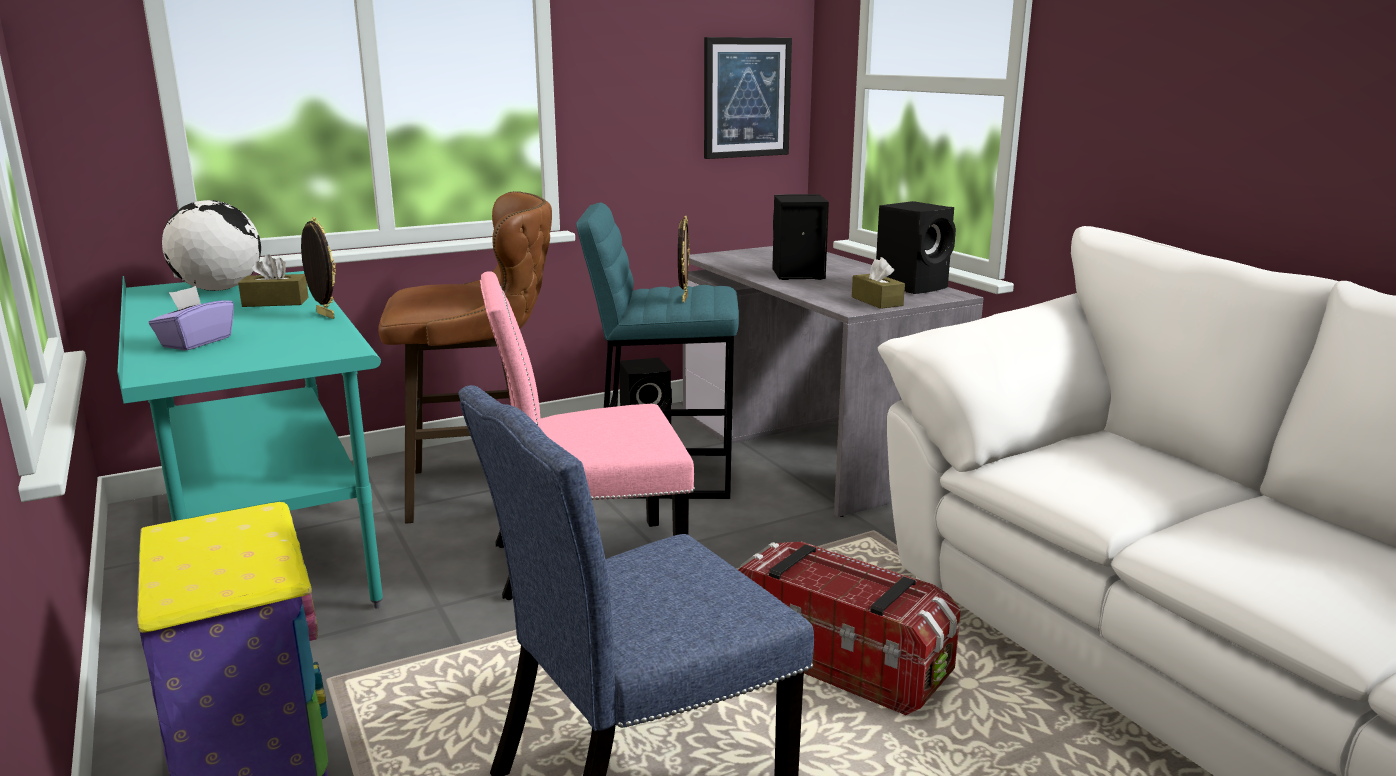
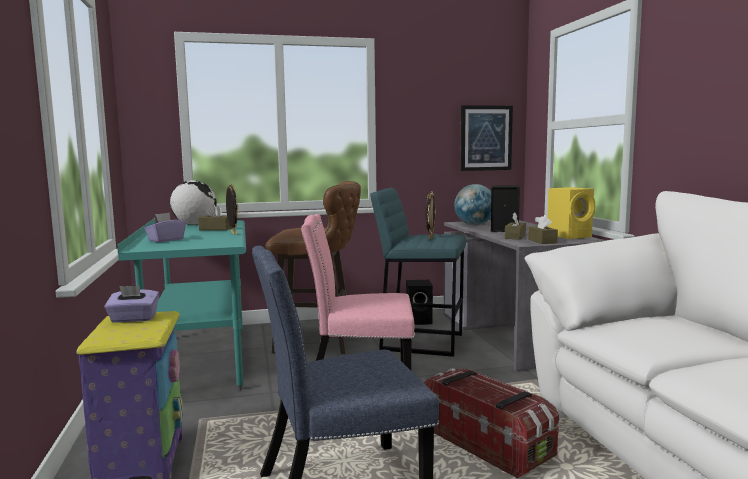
camera: 15 degrees right, 10 degrees down
black speaker [876,201,956,294] -> yellow speaker [547,187,595,239]
none -> purple tissue box [104,286,159,323]
none -> globe [454,184,491,225]
none -> brown tissue box [505,212,526,240]

